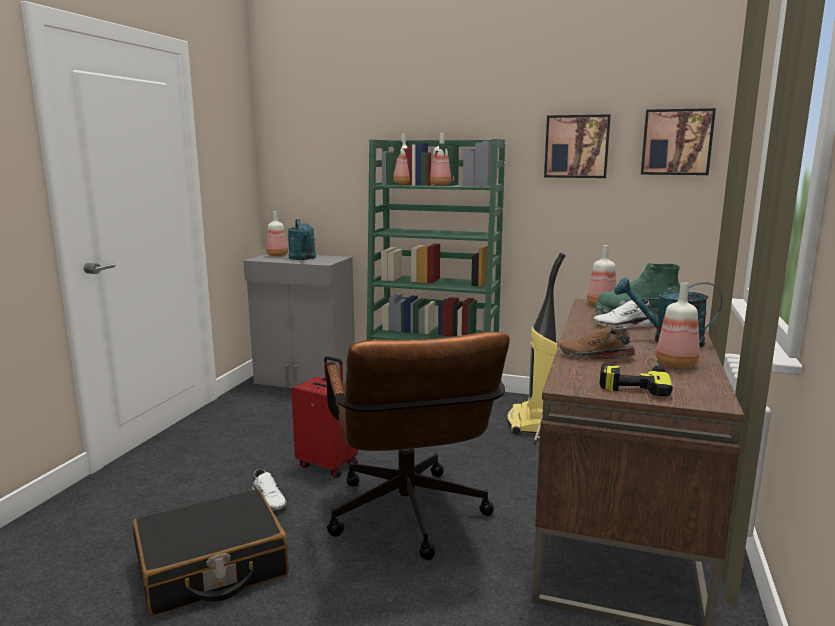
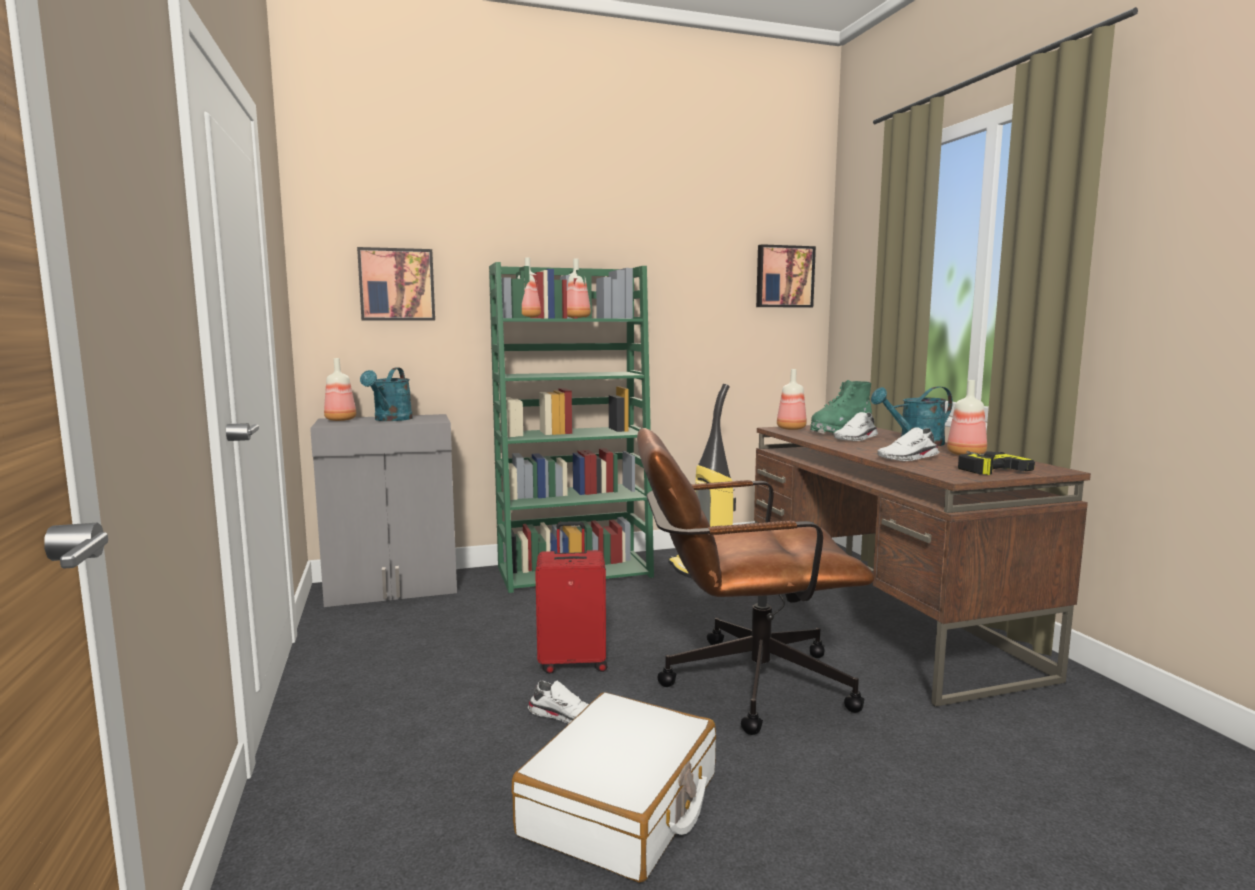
camera: 35 degrees left, 5 degrees down
black suitcase [133,489,289,616] -> white suitcase [511,692,716,883]
turquoise watering can [288,219,316,260] -> turquoise watering can turned 60 degrees clockwise [360,368,413,421]
brown office chair [326,332,510,560] -> brown office chair turned 135 degrees clockwise [637,428,874,735]
picture [544,114,611,178] -> picture moved to [357,247,435,321]
brown shoe [560,326,636,360] -> white shoe [877,427,939,461]

